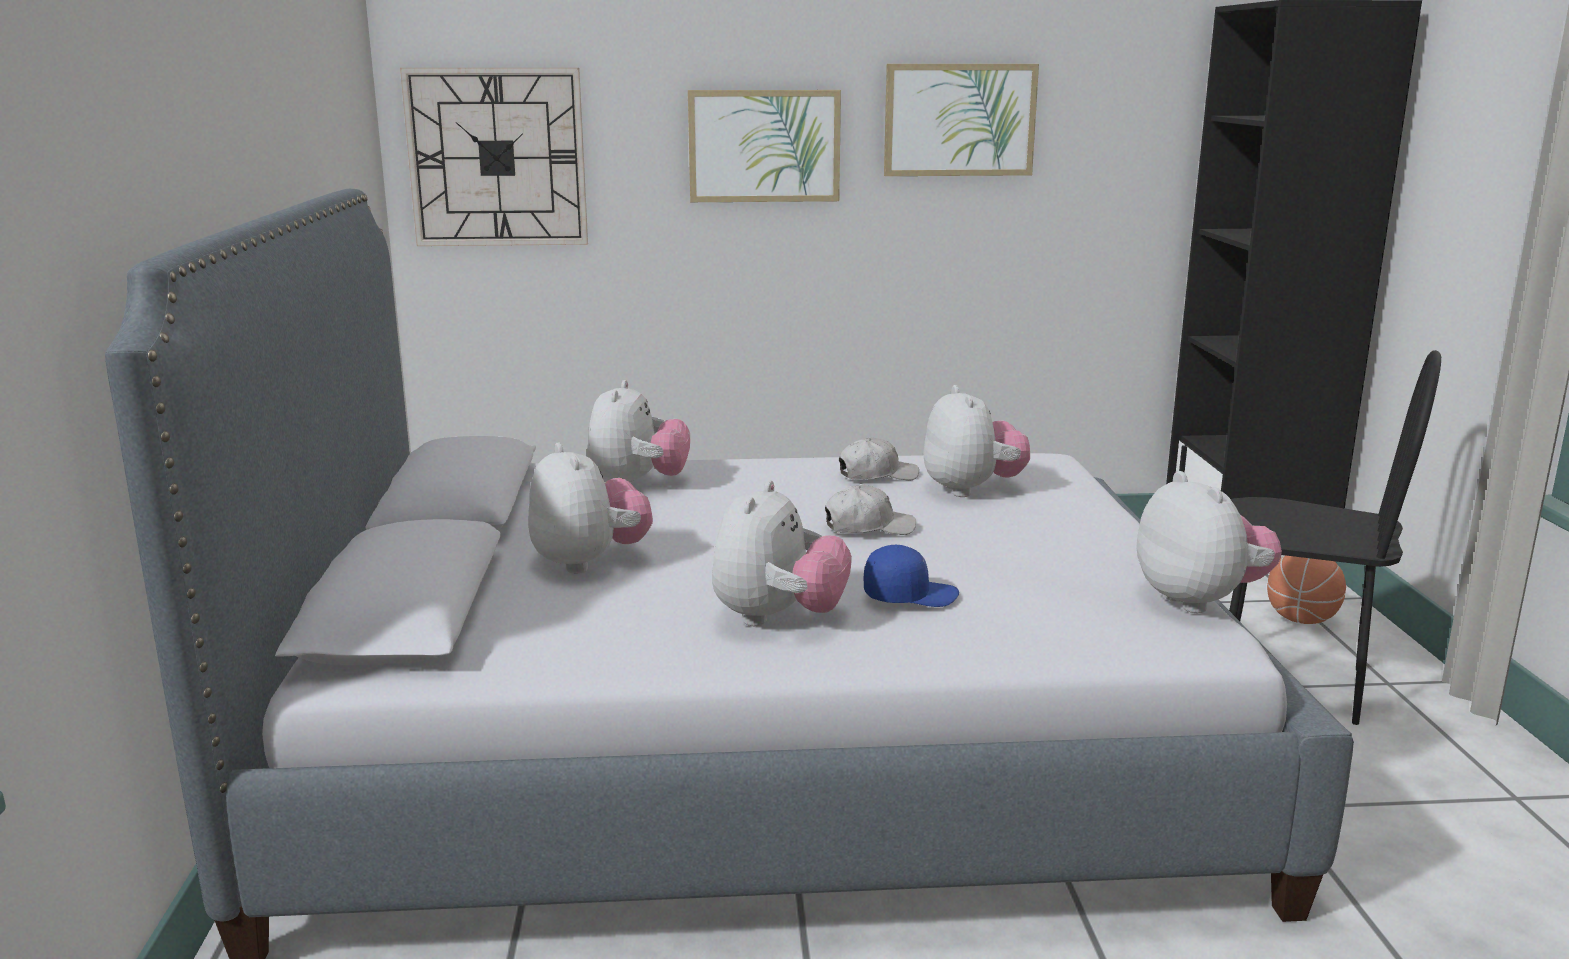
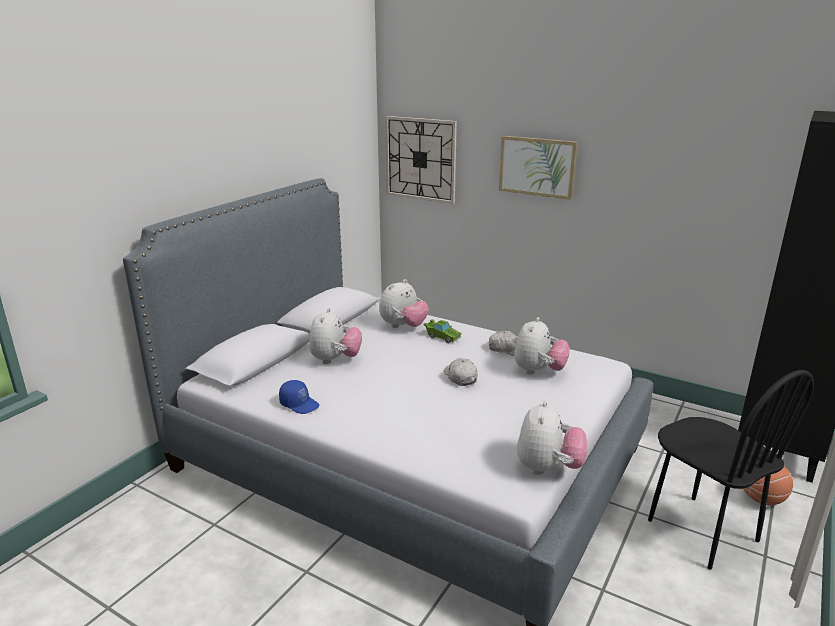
camera: 35 degrees right, 5 degrees up
plush toy [712,480,852,626] -> none
white cap [825,484,916,535] -> white cap turned 135 degrees counterclockwise [444,358,477,386]
blue cap [863,545,959,607] -> blue cap moved to [279,380,319,414]
picture [884,64,1039,176] -> none
none -> green toy car [424,319,461,343]

